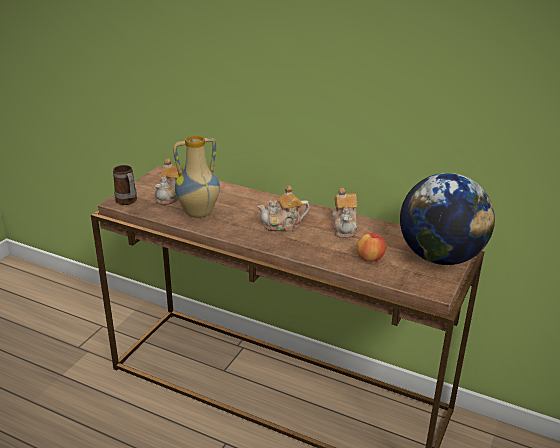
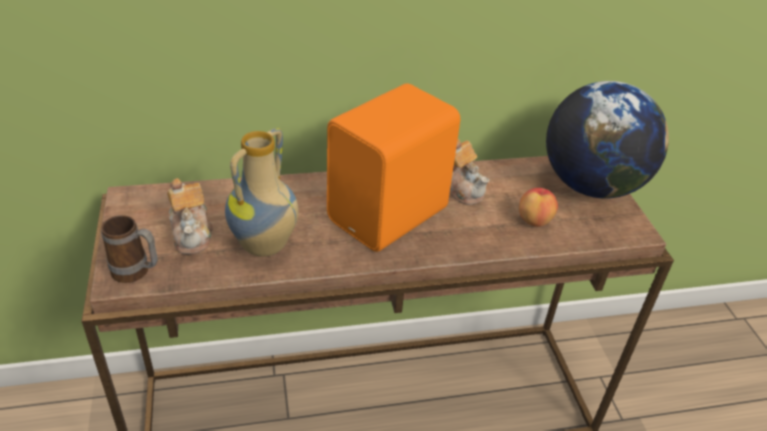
camera: 40 degrees left, 10 degrees up
teapot [258,185,310,231] -> orange speaker [327,84,460,252]

